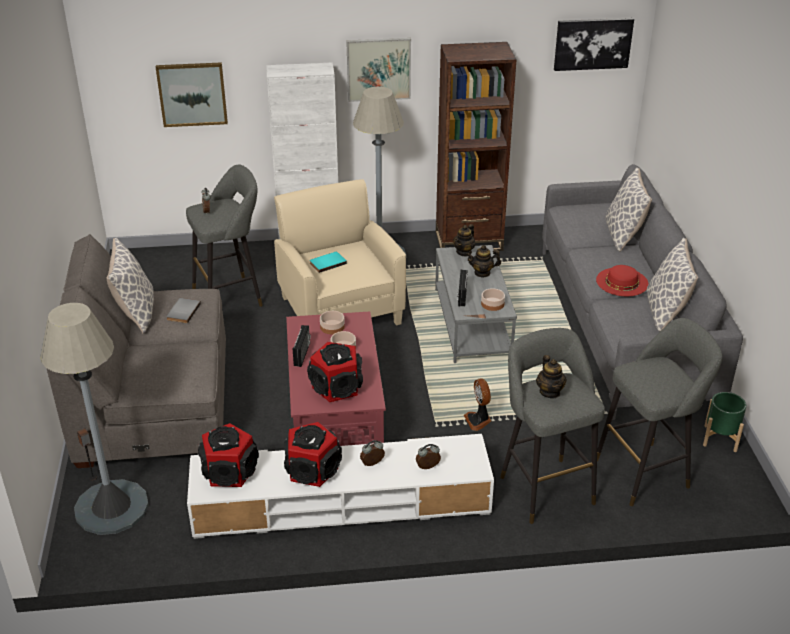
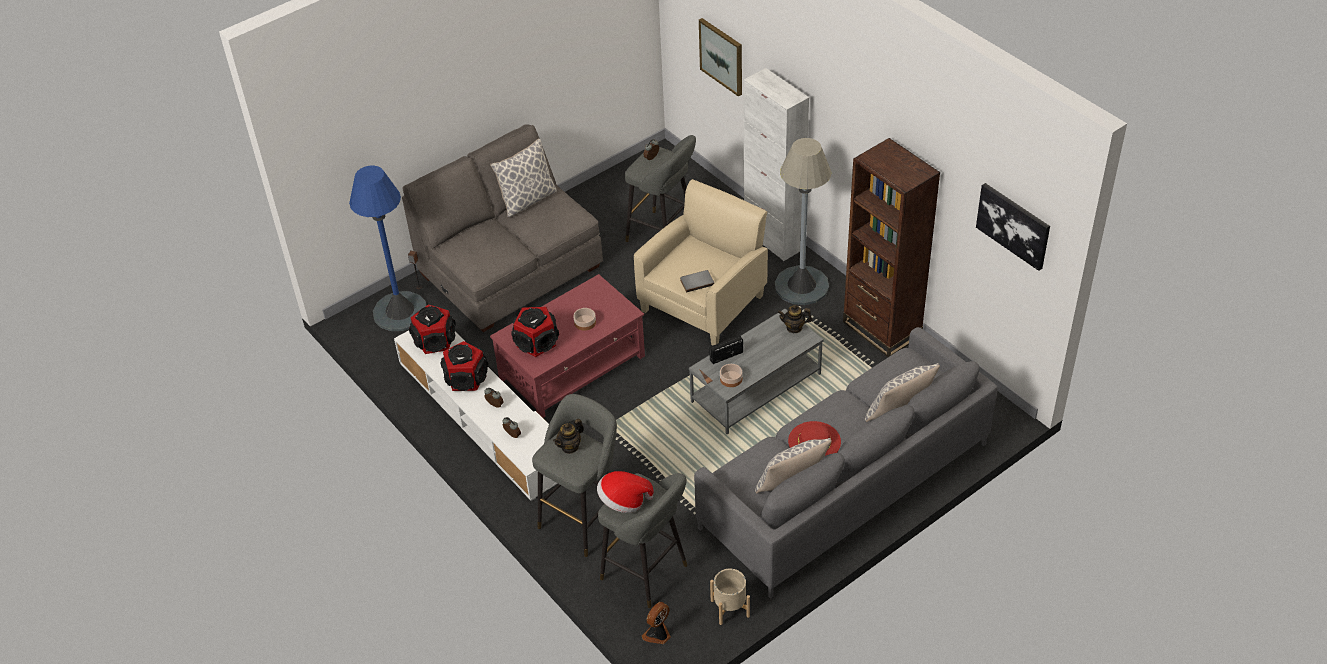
camera: 60 degrees right, 10 degrees up
grey floor lamp [41,303,149,535] -> blue floor lamp [349,166,427,331]
grey book [166,298,201,323] -> grey book moved to [680,270,714,293]
radio [293,325,311,367] -> none
turquoise book [310,252,347,273] -> none
bowl [320,311,345,334] -> none
picture [346,38,411,102] -> none
fan [464,379,491,431] -> fan moved to [642,602,671,644]
teapot [466,245,501,277] -> none
green planter [703,392,746,452] -> beige planter [710,569,750,625]
none -> hat [597,471,654,513]

